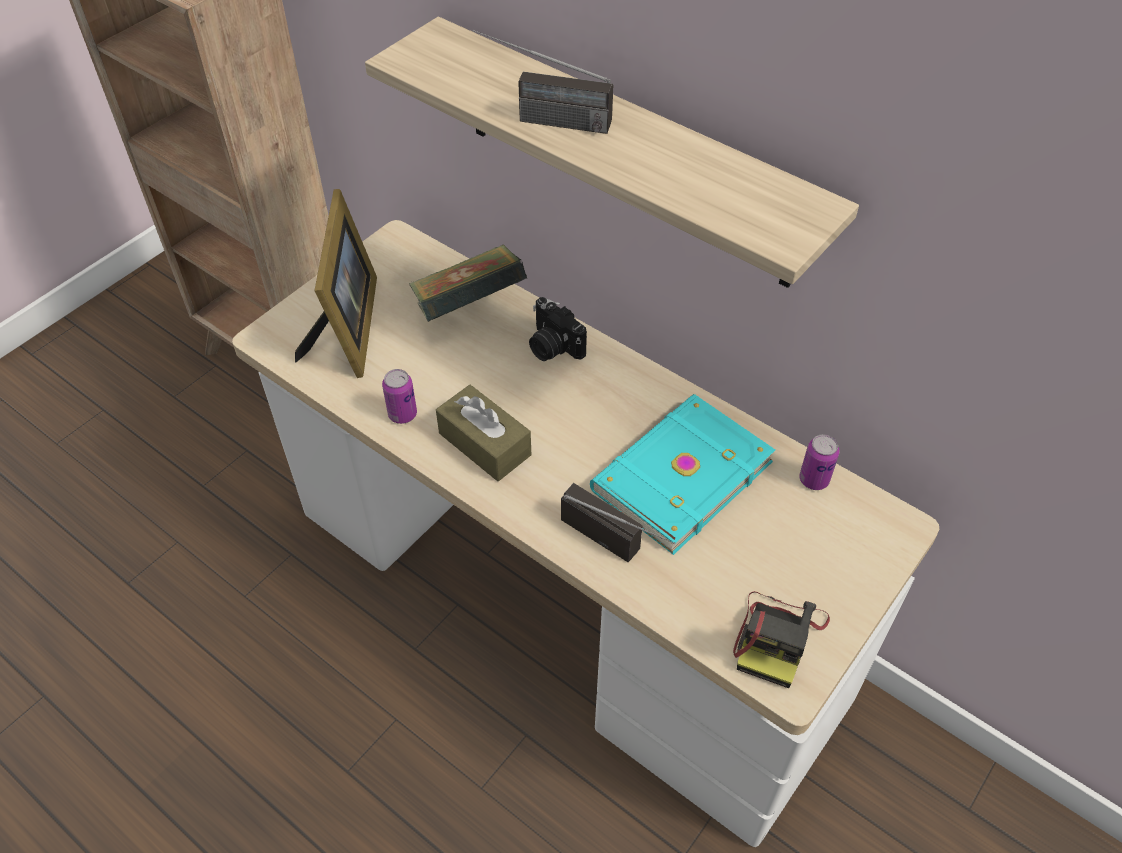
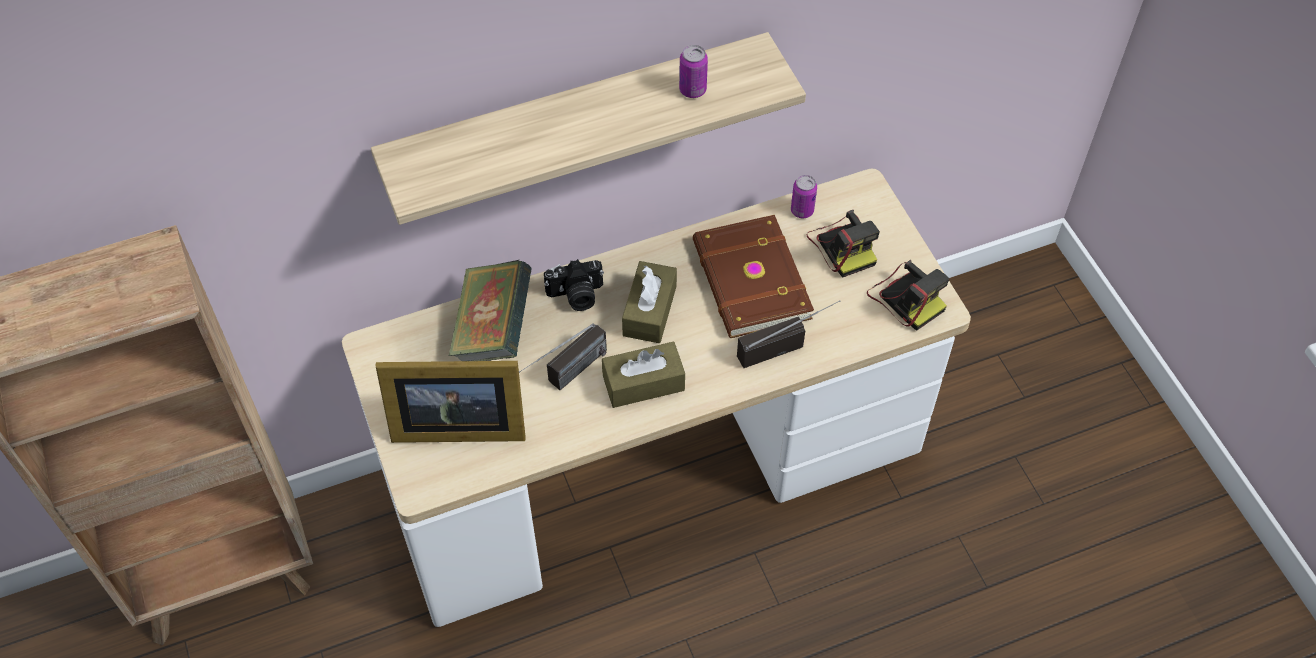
camera: 60 degrees left, 5 degrees up
picture frame [295,189,377,378] -> picture frame turned 150 degrees clockwise [376,361,526,443]
can [382,369,417,424] -> can moved to [679,45,708,98]
radio [473,29,613,134] -> radio moved to [519,324,607,390]
turquoise book [590,394,775,555] -> brown book [693,215,814,338]
none -> brown tissue box [622,261,677,343]
none -> camera [807,210,880,278]

